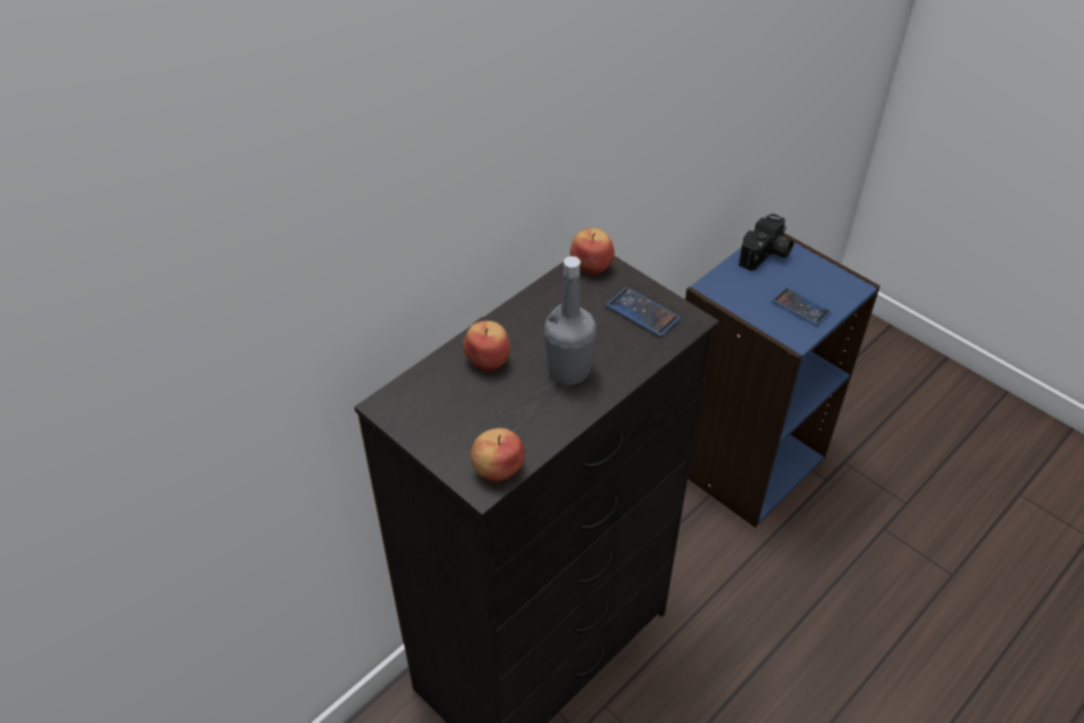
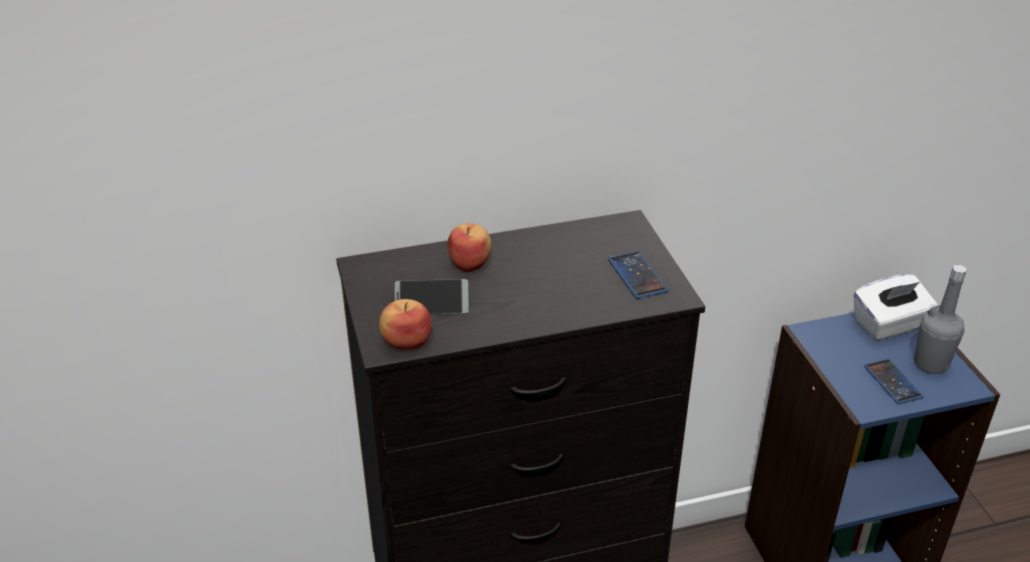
camera: 30 degrees right, 10 degrees down
grey bottle [544,256,597,385] -> grey bottle moved to [914,265,967,374]
apple [570,228,614,275] -> none
camera [739,214,794,271] -> white tissue box [854,274,938,340]
none -> phone [395,279,469,315]

